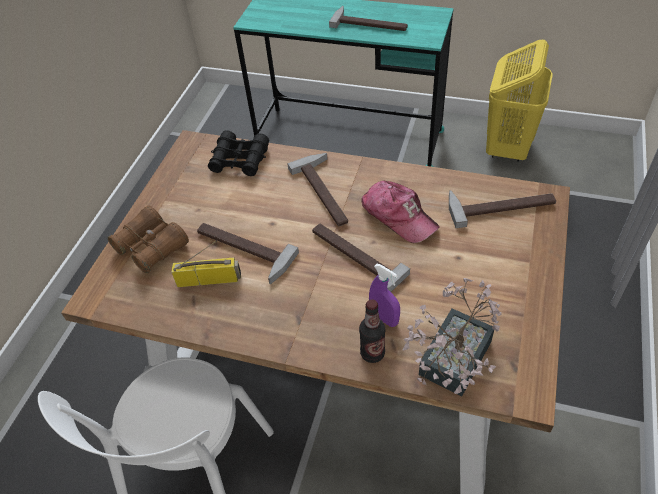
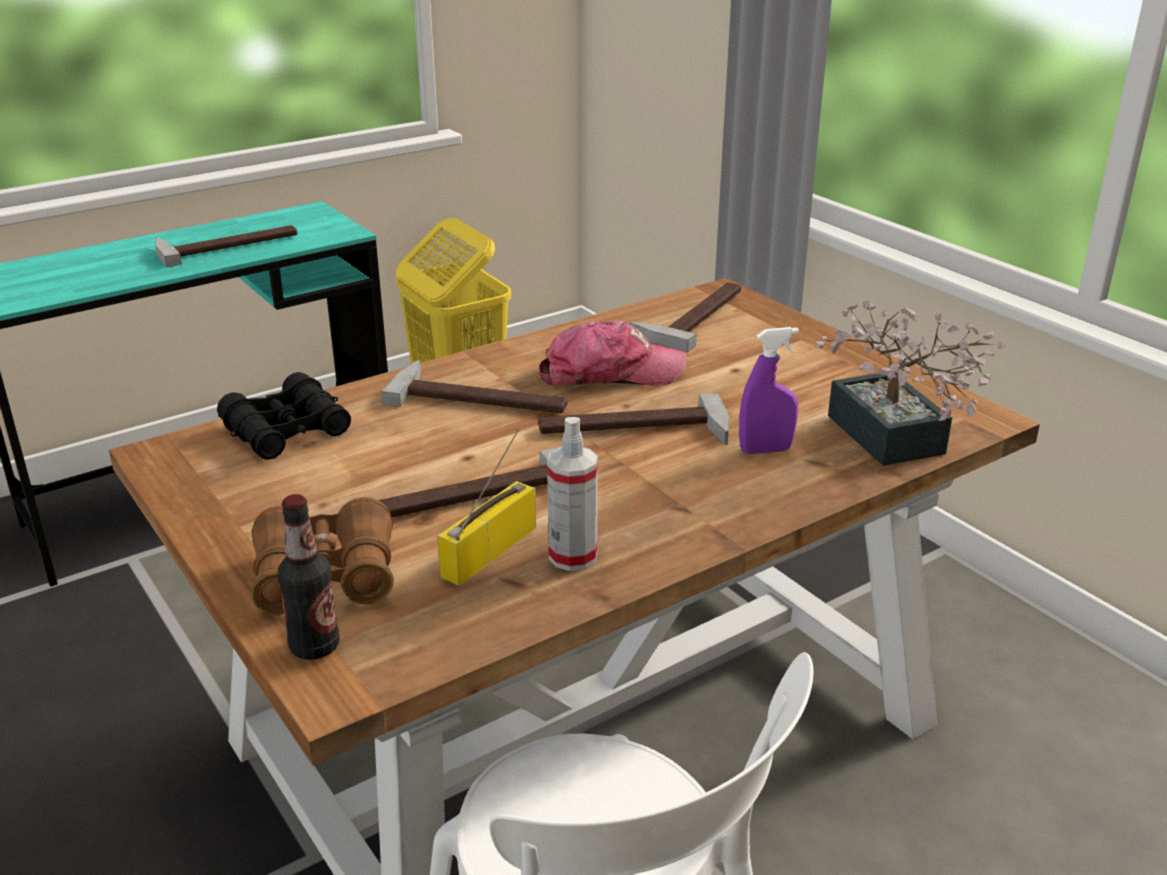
camera: 55 degrees left, 20 degrees down
bottle [359,299,385,363] -> bottle moved to [278,494,340,660]
none -> spray bottle [547,417,598,571]

